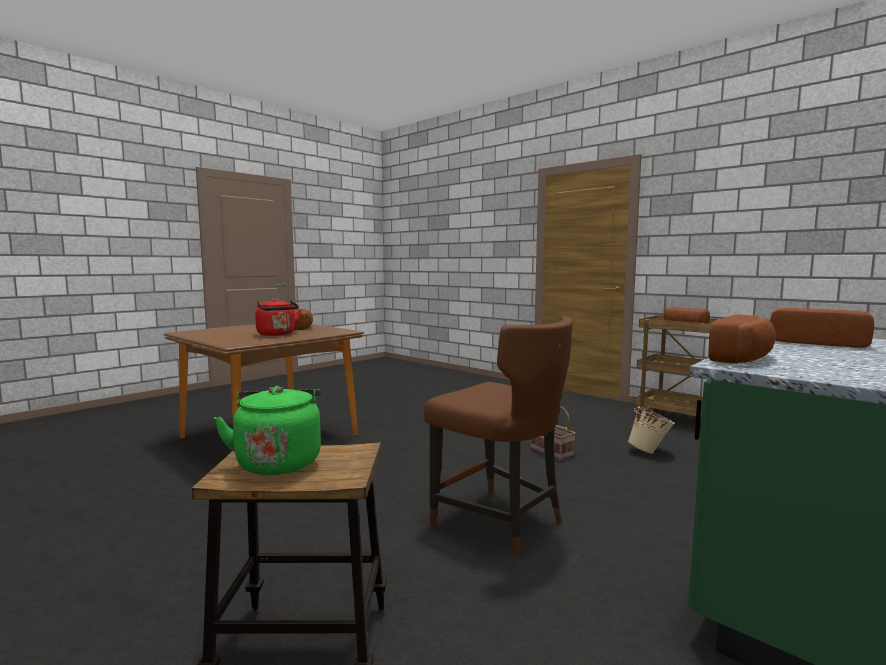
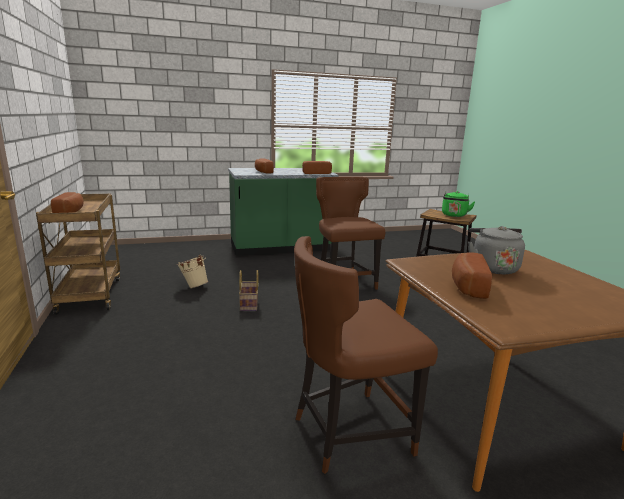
camera: 150 degrees left, 10 degrees up
red kettle [255,298,301,336] -> grey kettle [468,226,525,274]
none -> brown chair [294,236,438,474]

